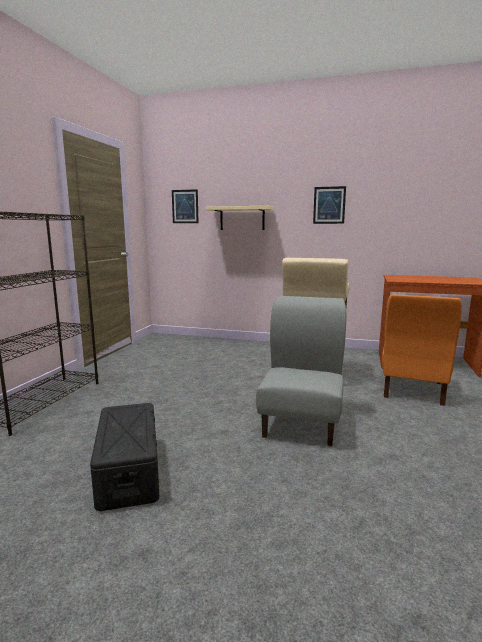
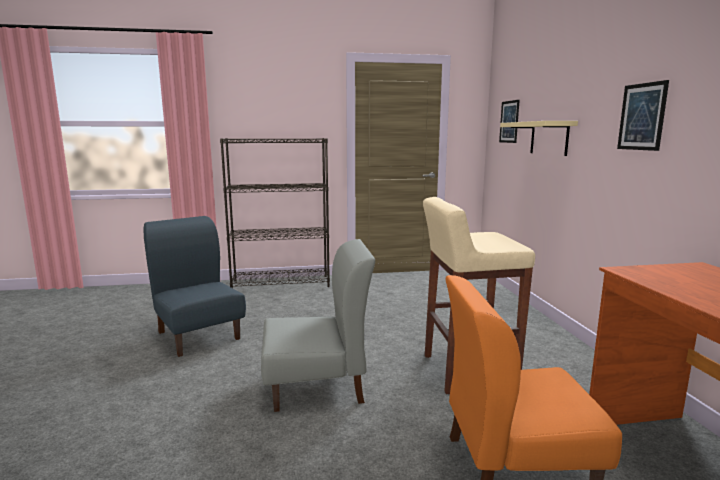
camera: 65 degrees right, 0 degrees up
black storage box [90,403,159,511] -> blue chair [144,216,246,357]

